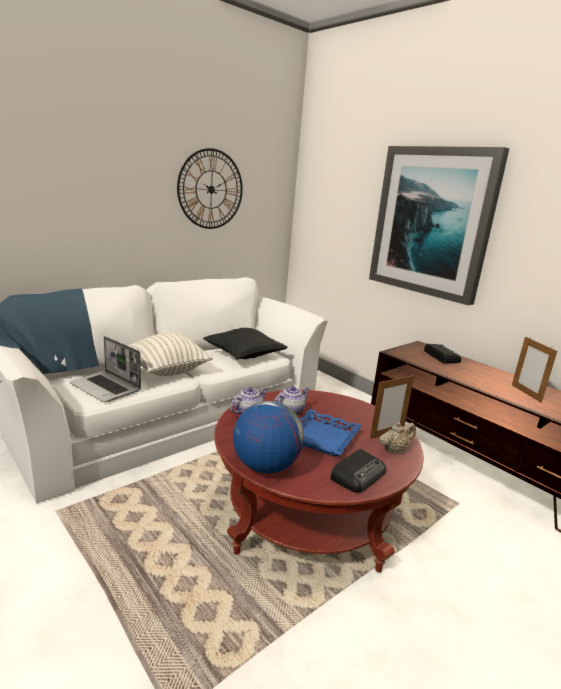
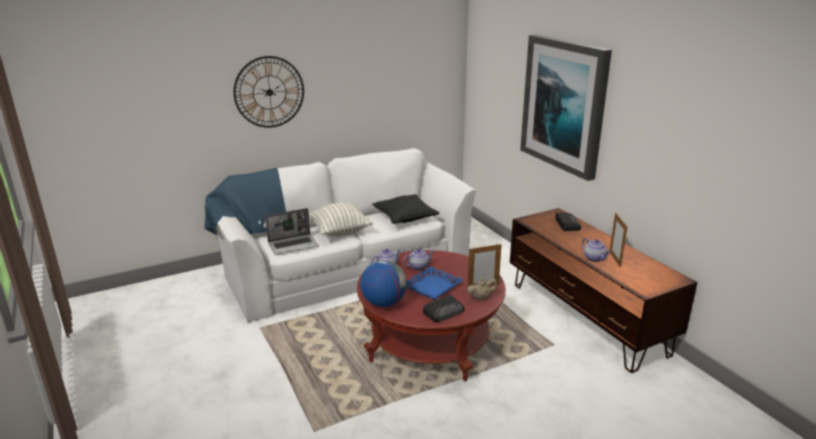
camera: 15 degrees right, 5 degrees up
laptop [70,336,141,402] -> laptop turned 75 degrees counterclockwise [265,208,319,255]
wall clock [177,148,243,229] -> wall clock moved to [234,56,304,128]
none -> teapot [582,238,611,262]

